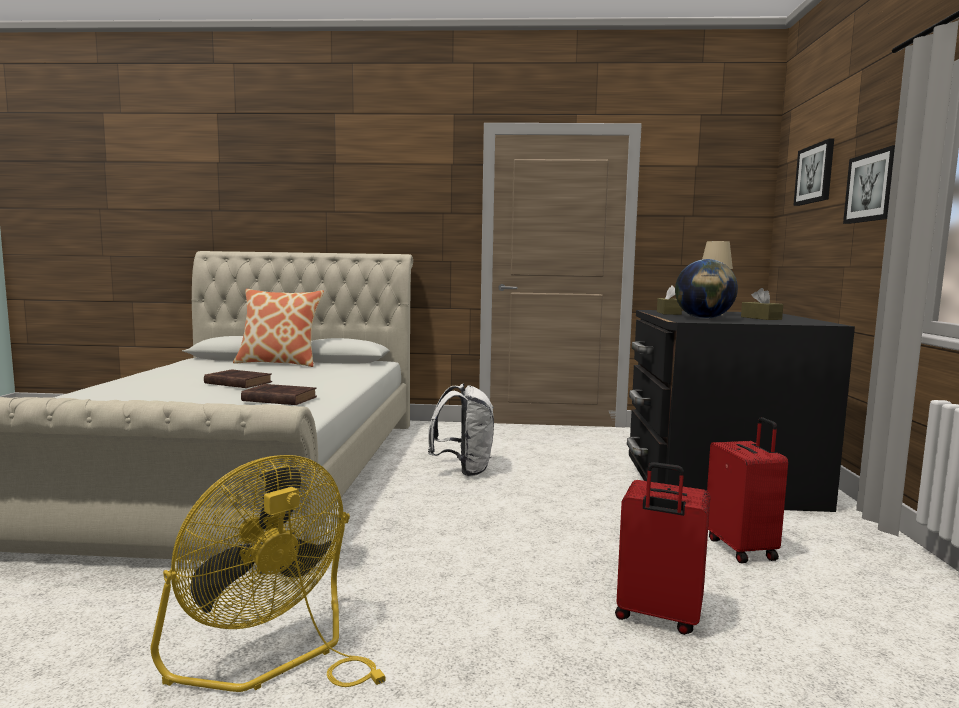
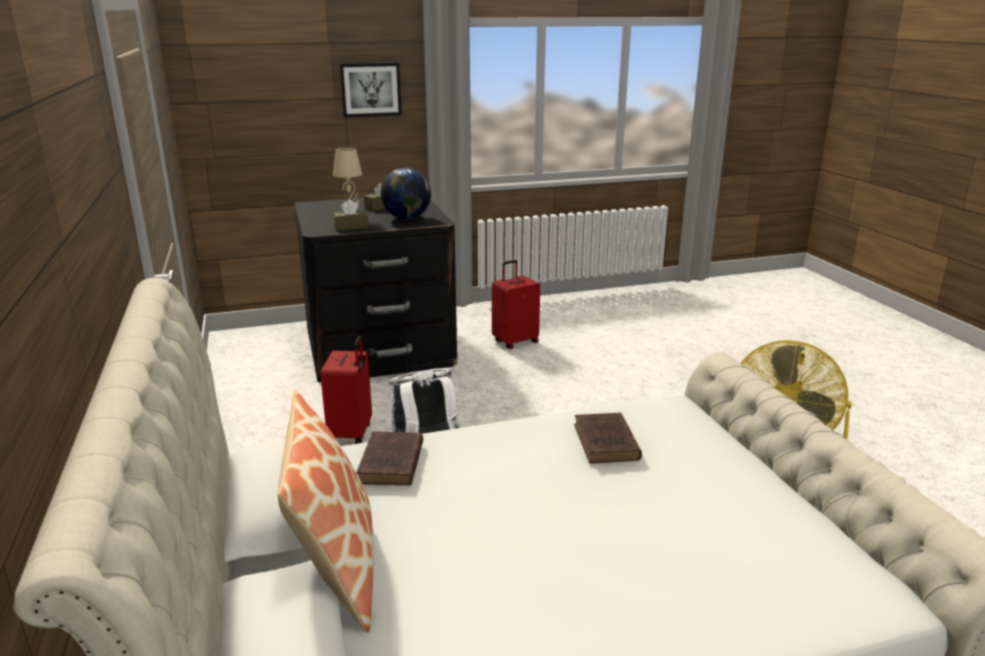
camera: 110 degrees left, 15 degrees up
brown book [204,369,272,388] -> brown book moved to [356,431,423,486]
red suitcase [615,462,711,635] -> red suitcase moved to [320,335,372,444]
picture [793,139,834,206] -> none

